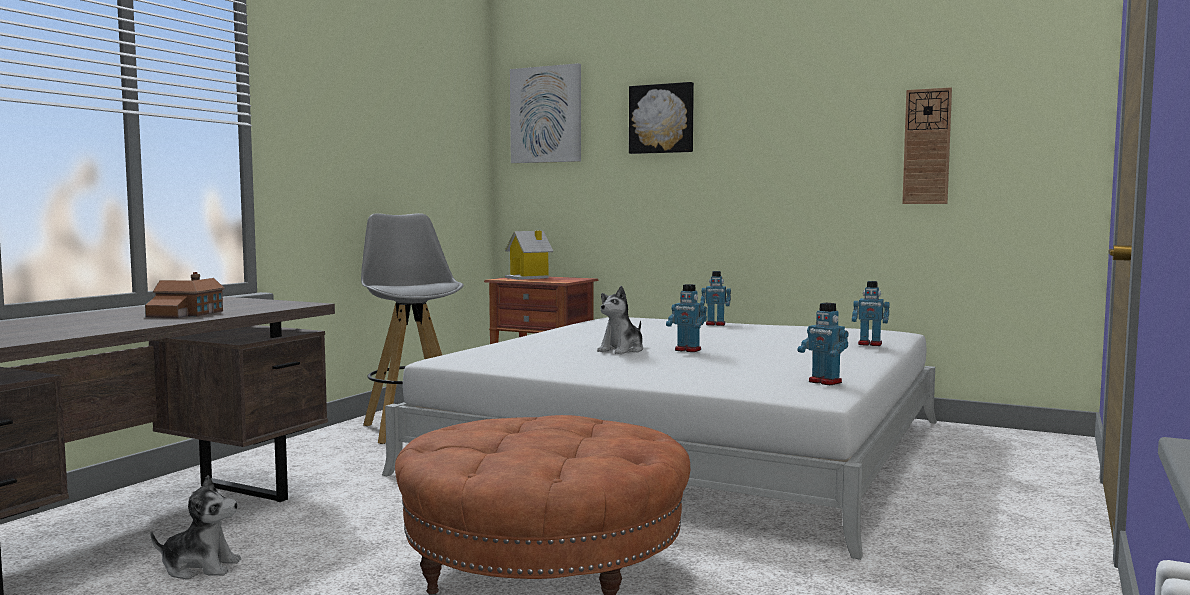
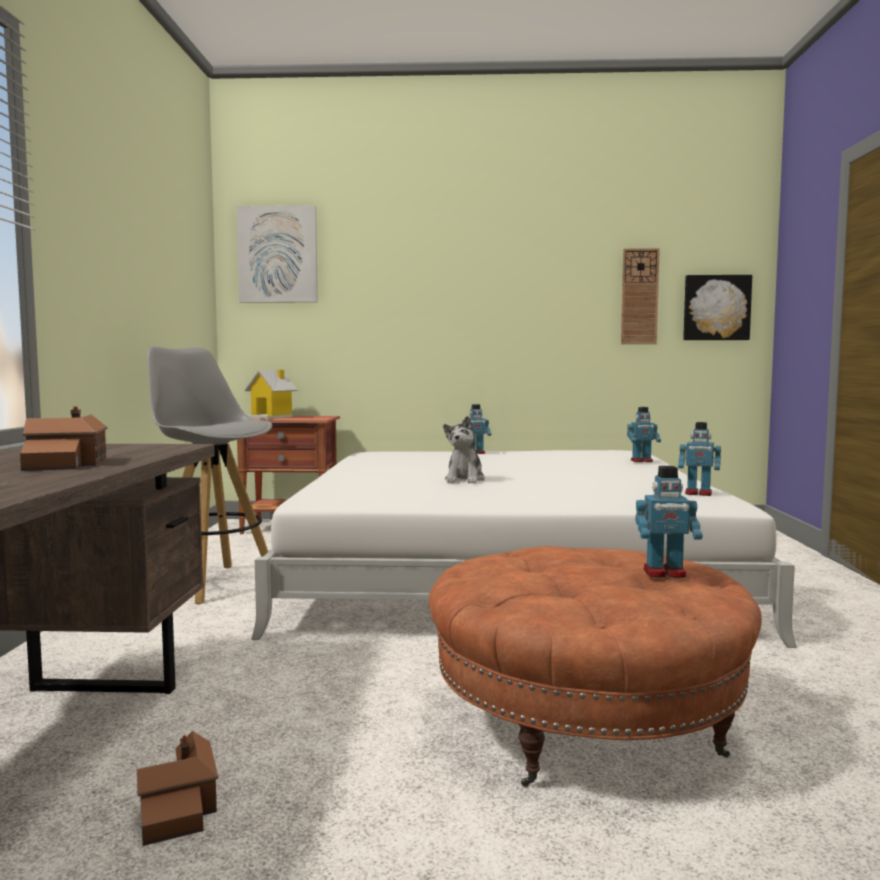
camera: 25 degrees left, 0 degrees up
plush toy [150,475,241,579] -> toy house [137,731,218,846]
picture [629,82,694,154] -> picture moved to [683,275,752,340]
toy robot [666,284,707,352] -> toy robot moved to [636,466,703,578]

